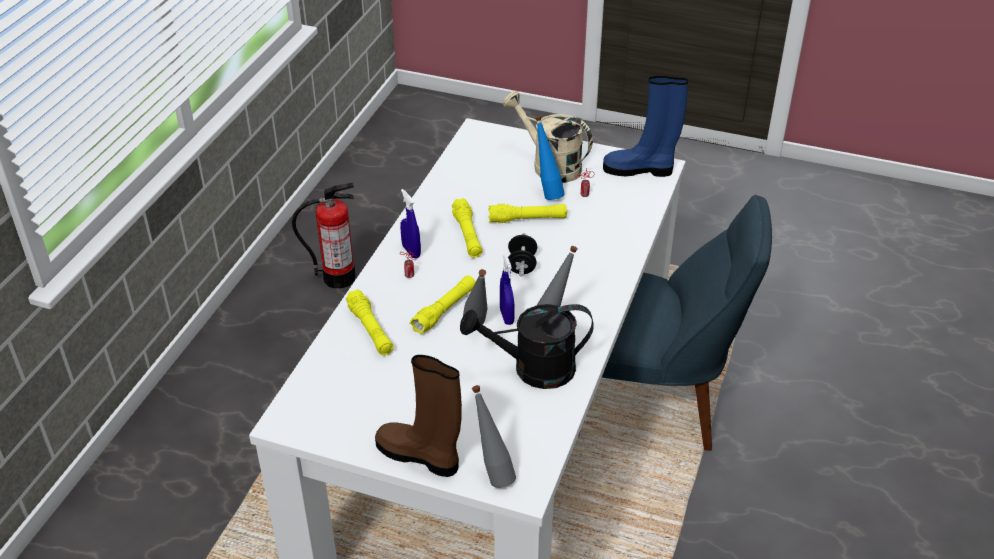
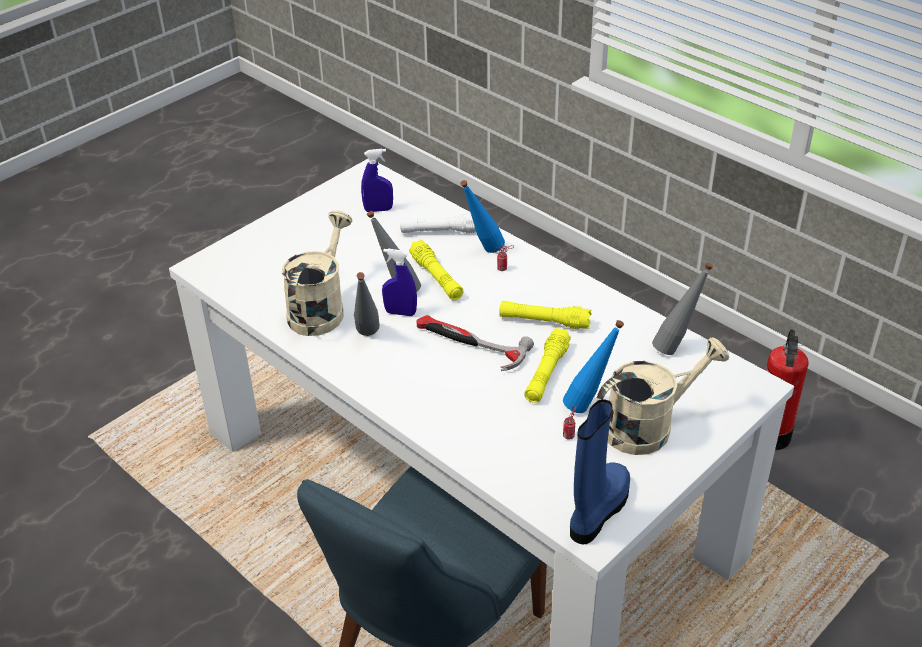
camera: 115 degrees right, 0 degrees up
yellow flashlight [346,289,393,355] -> white flashlight [400,213,476,233]
brown boot [375,355,462,477] -> none
blue spray bottle [400,189,421,259] -> blue spray bottle moved to [361,149,393,212]
black watering can [460,304,594,389] -> beige watering can [282,211,352,336]
grey bottle [472,385,516,488] -> grey bottle moved to [652,262,713,355]
black dumbbell [508,233,537,277] -> hammer [416,315,534,371]
none -> blue bottle [460,180,505,253]

